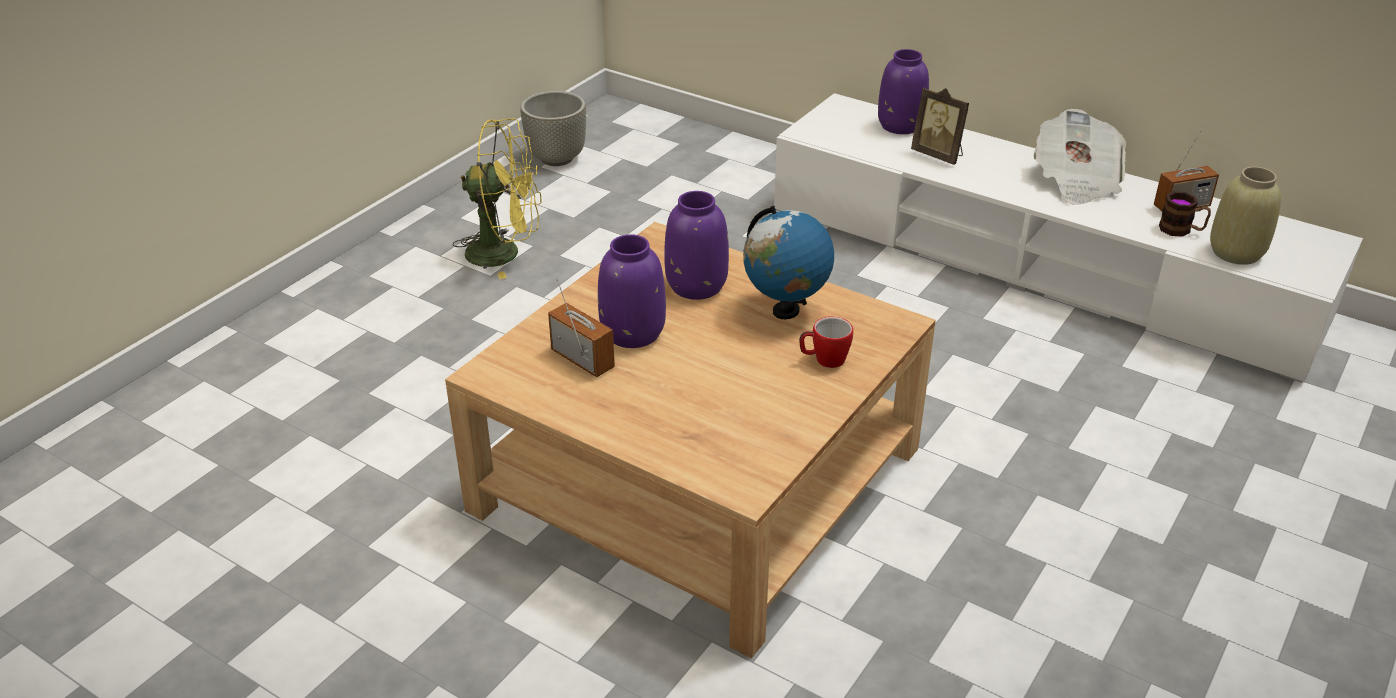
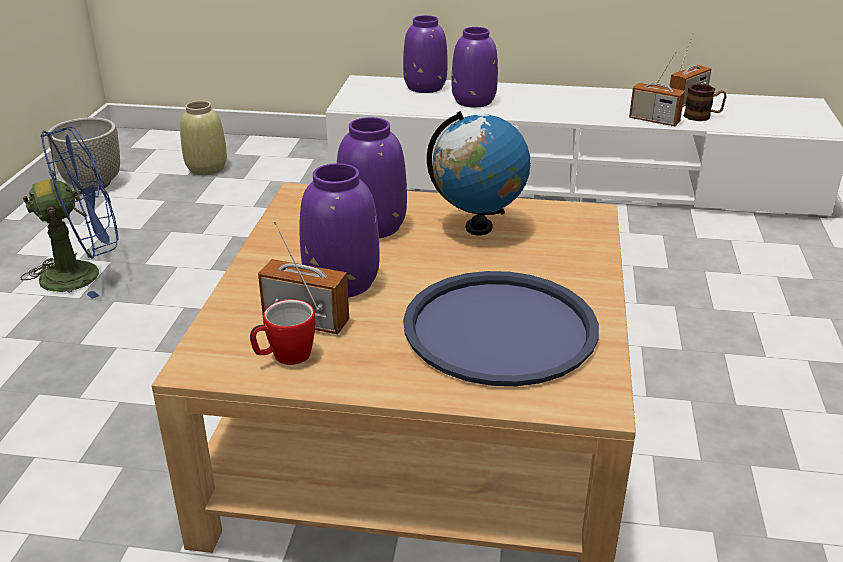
camera: 25 degrees left, 5 degrees down
yellow fan [453,118,542,279] -> blue fan [21,127,119,299]
mug [799,316,853,368] -> mug moved to [250,299,316,365]
picture frame [911,87,969,165] -> purple vase [452,27,498,107]
newspaper [1033,109,1126,205] -> none
beige vase [1210,167,1281,265] -> beige vase moved to [180,101,227,175]
none -> blue tray [403,271,599,386]
none -> radio [629,51,685,126]

